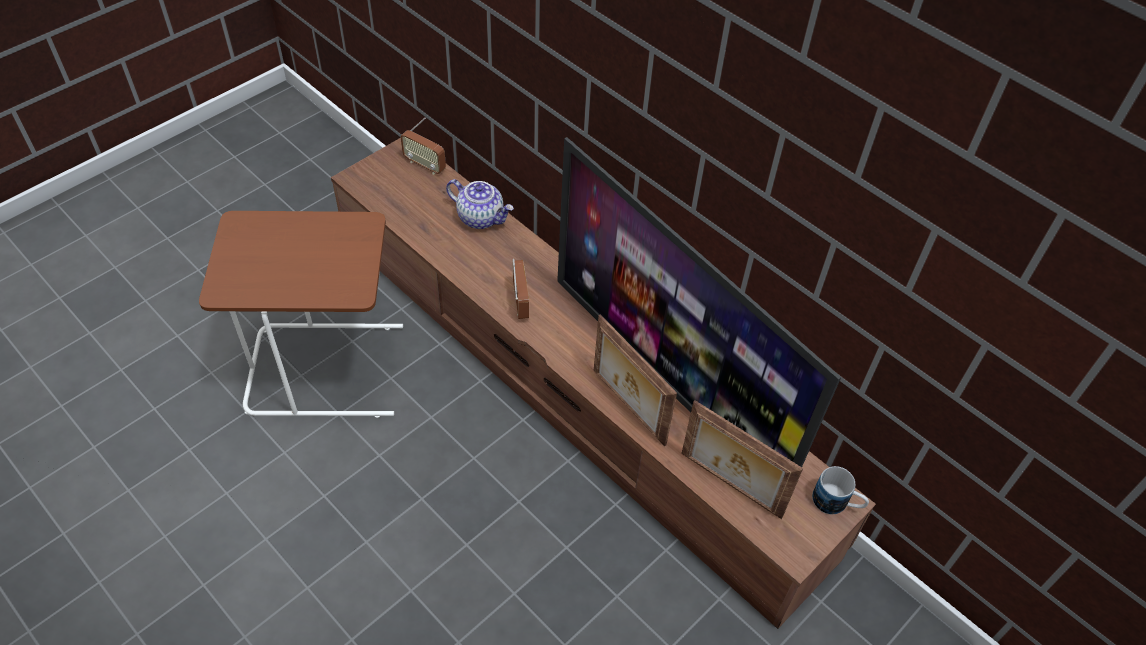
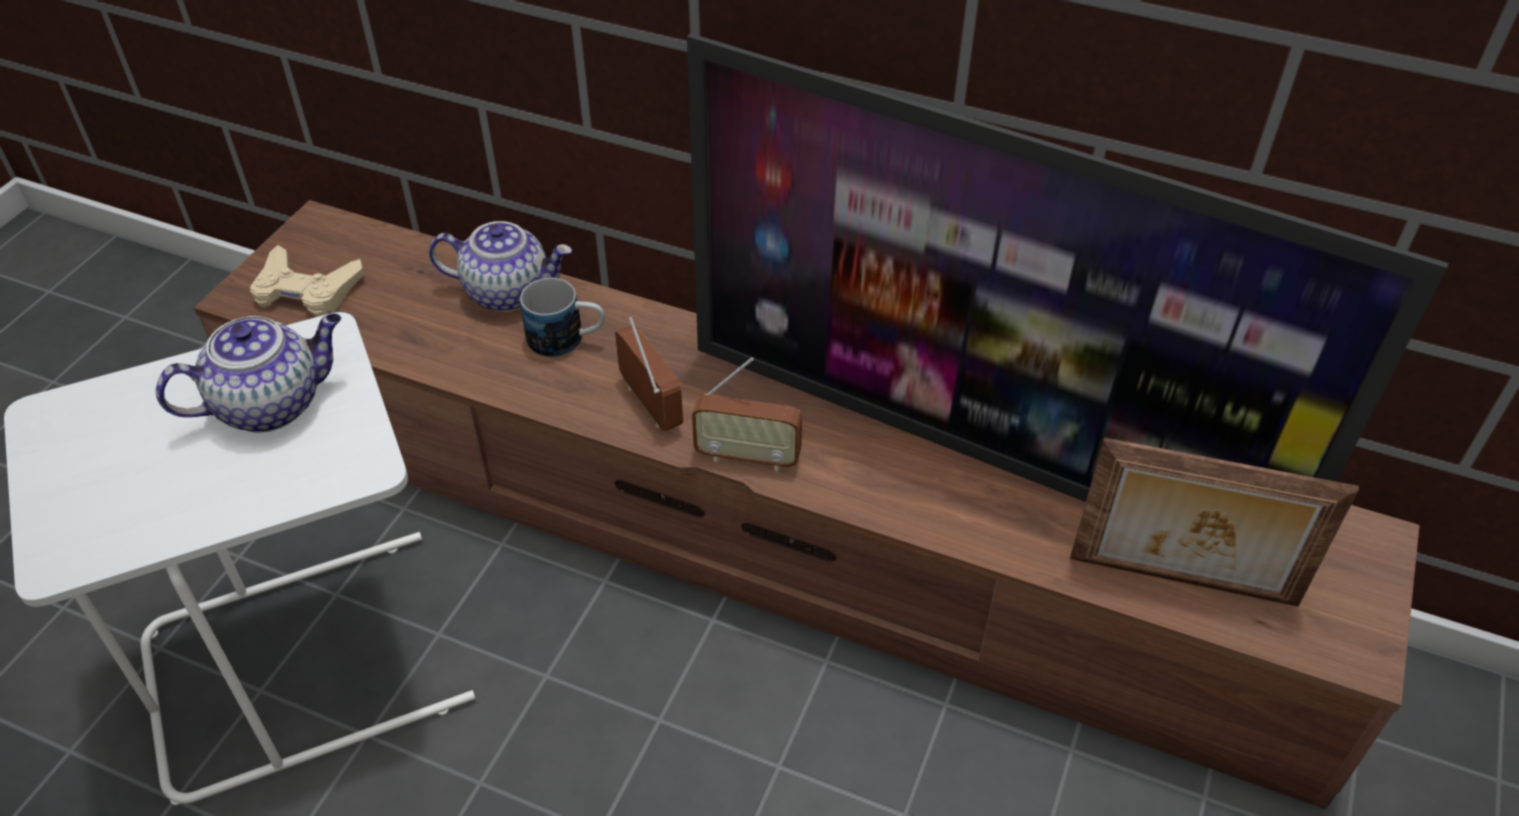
camera: 20 degrees left, 5 degrees down
brown side table [199,211,403,418] -> white side table [4,312,476,805]
radio [400,117,446,175] -> radio moved to [692,357,802,471]
picture frame [594,314,677,447] -> none
mug [812,466,869,514] -> mug moved to [520,278,605,357]
none -> teapot [156,314,341,433]
none -> beige game controller [250,245,364,317]

